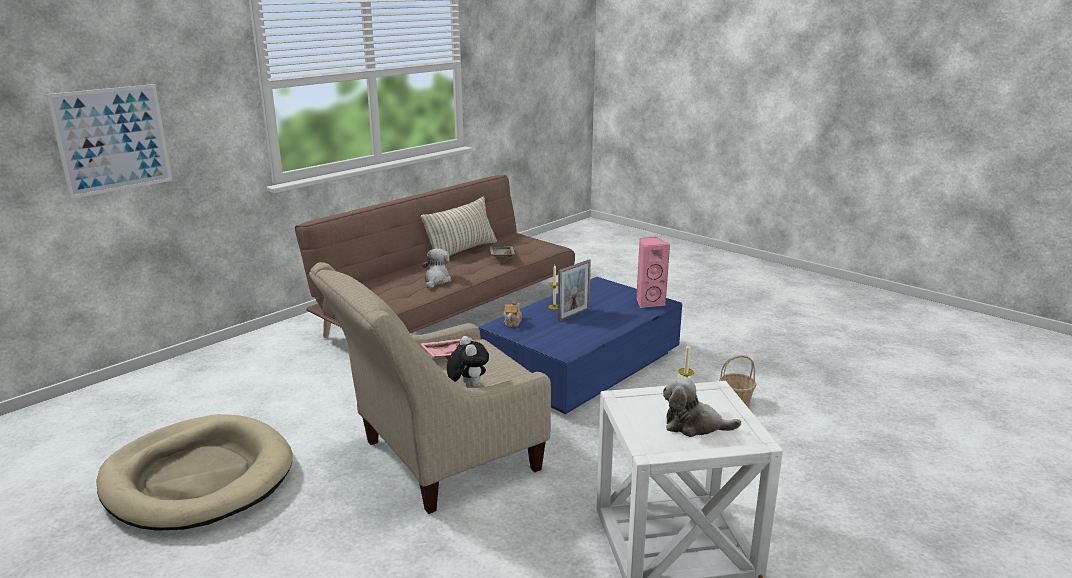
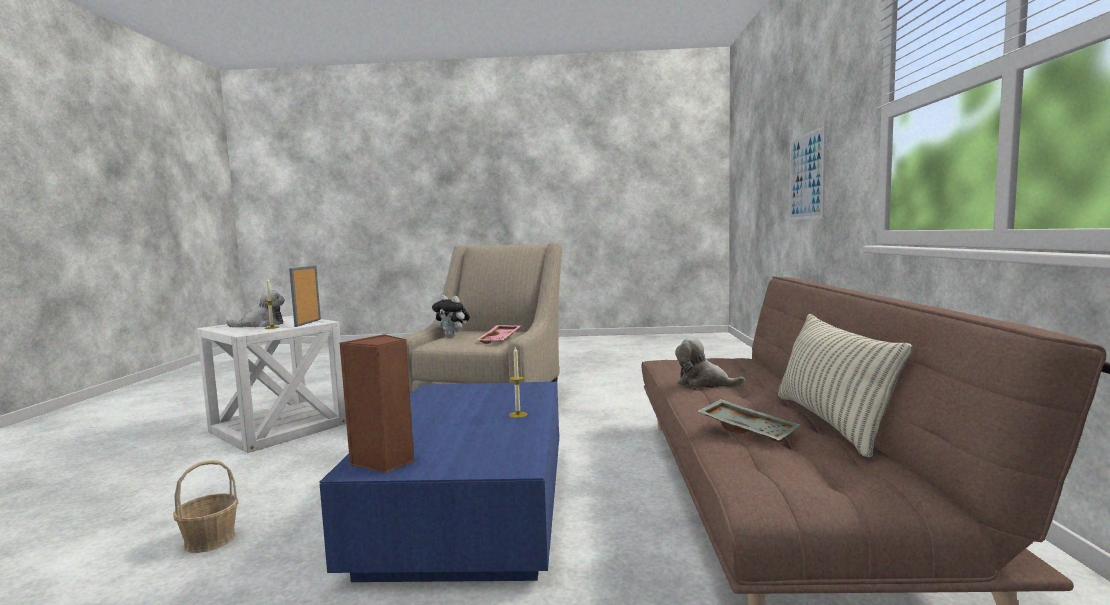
camera: 140 degrees right, 15 degrees down
beige dog bed [97,414,293,531] -> none
plush toy [422,249,452,289] -> plush toy turned 150 degrees clockwise [675,338,745,388]
teapot [504,301,522,327] -> none
picture frame [558,259,591,322] -> picture frame moved to [289,266,321,327]
pink speaker [636,237,670,308] -> brown speaker [339,334,415,473]

